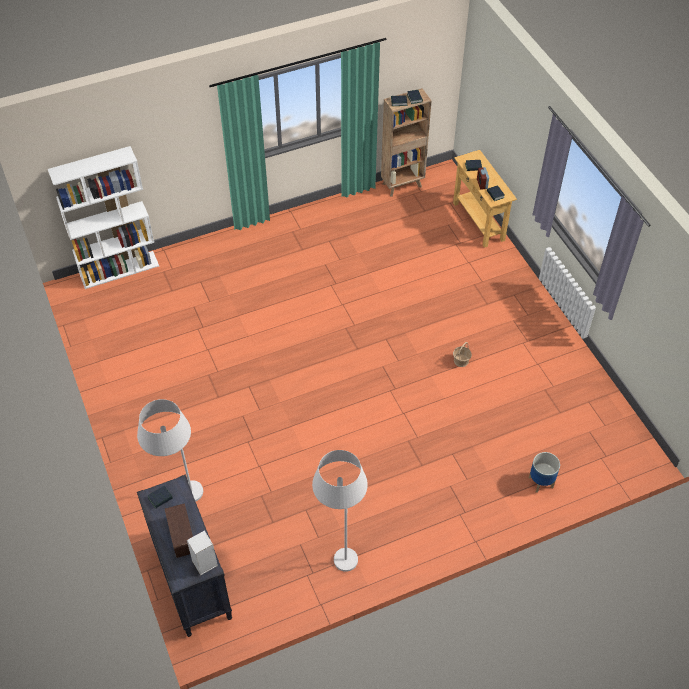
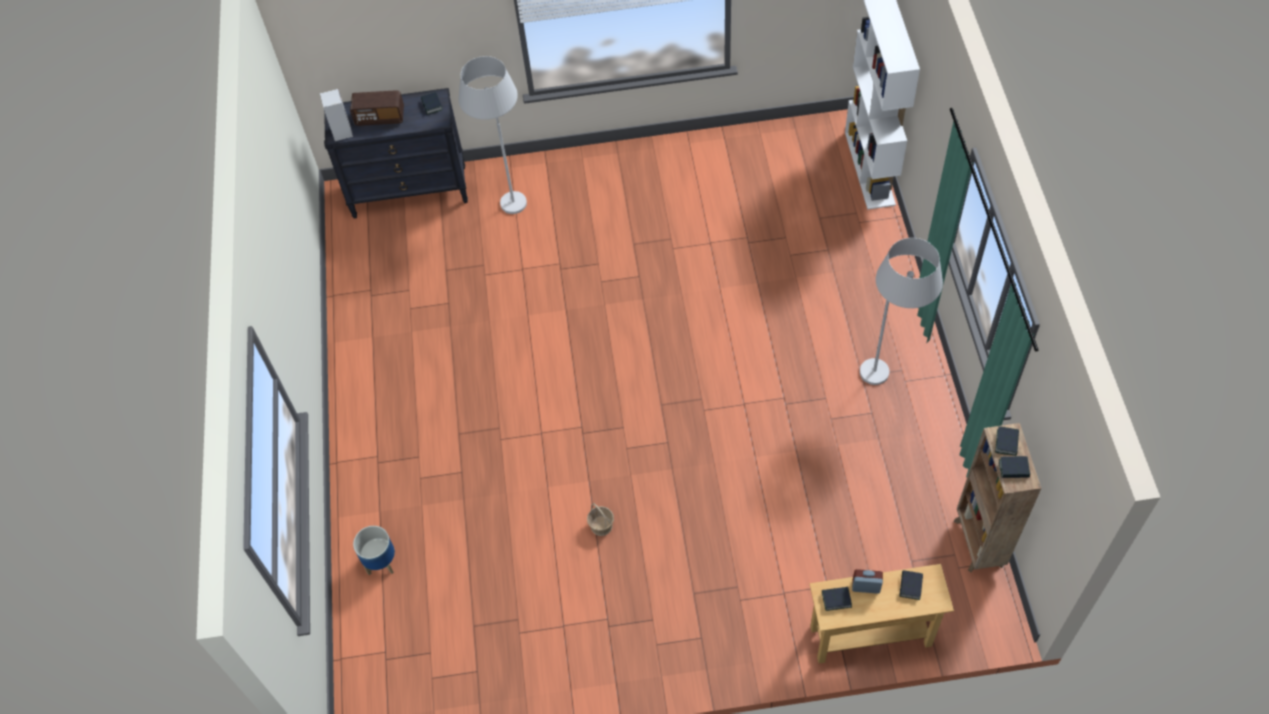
camera: 110 degrees right, 5 degrees up
white floor lamp [312,450,368,572] -> white floor lamp moved to [860,238,943,385]

